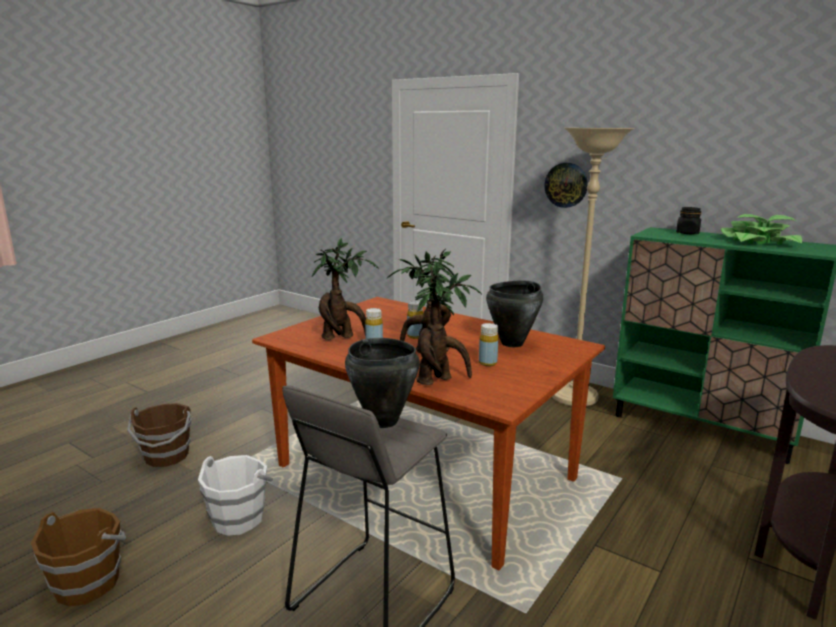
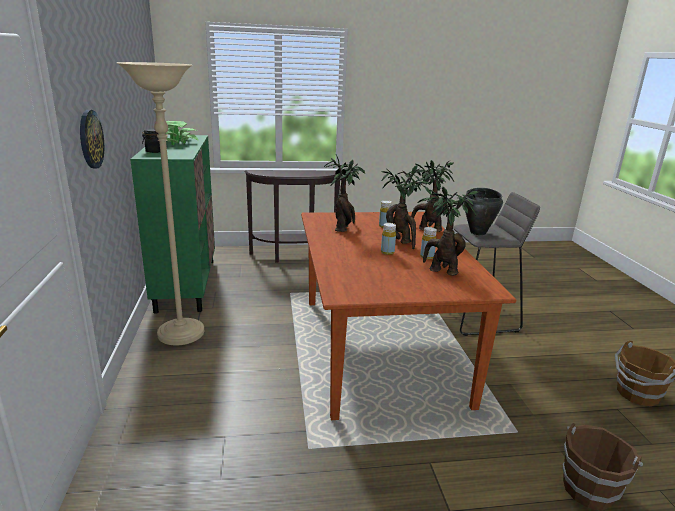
camera: 135 degrees left, 5 degrees up
white bucket [198,455,273,536] -> none
black cooking pot [486,281,543,347] -> potted plant [324,155,365,232]

